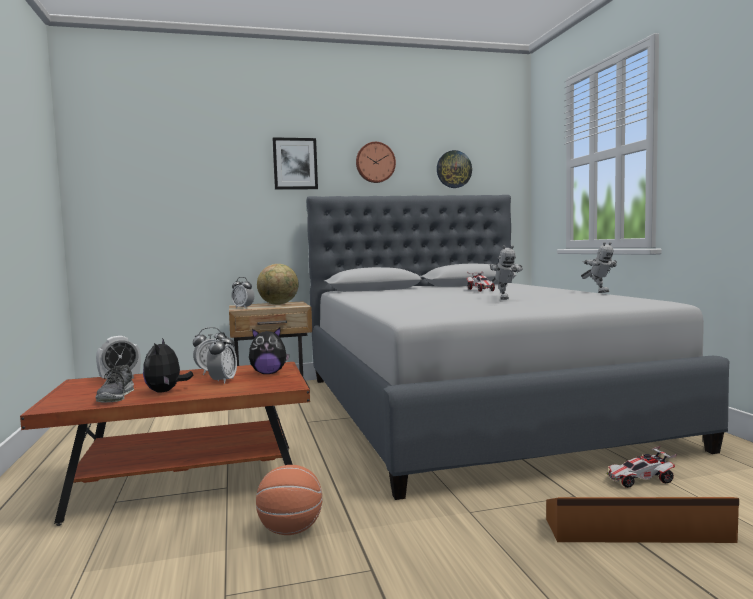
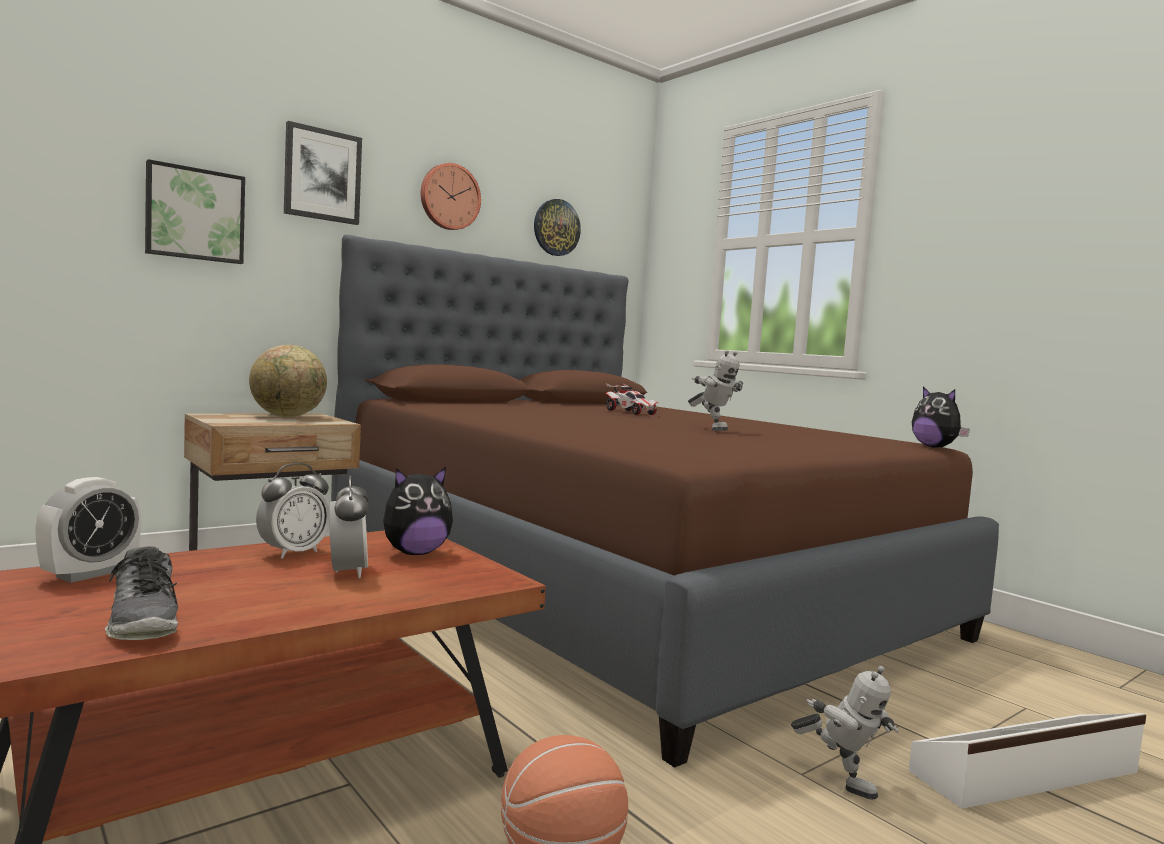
camera: 25 degrees left, 0 degrees up
plush toy [143,338,193,393] -> plush toy moved to [912,387,970,448]
alarm clock [231,277,254,309] -> none
grey bed [307,195,729,500] -> brown bed [331,235,999,768]
brown storage box [546,497,739,543] -> white storage box [909,713,1146,809]
toy robot [581,242,617,293] -> toy robot moved to [791,666,899,799]
toy car [607,446,677,488] -> none
none -> picture [145,159,245,264]

